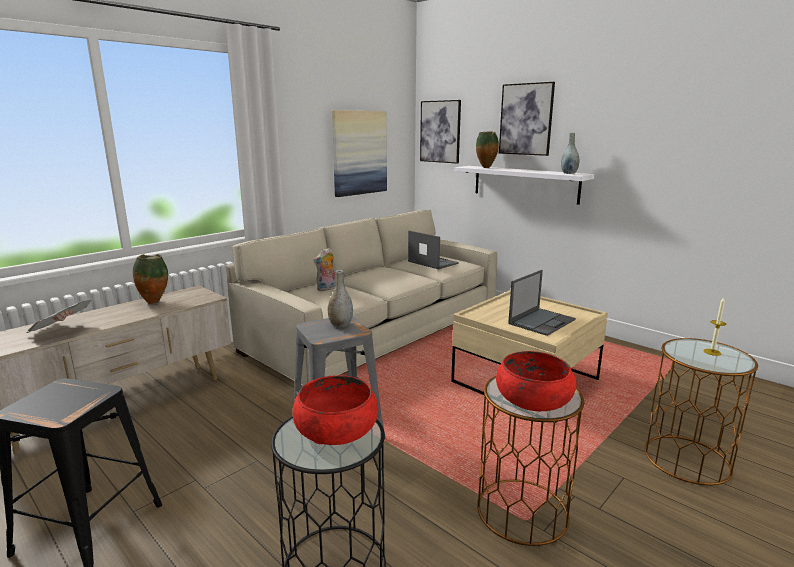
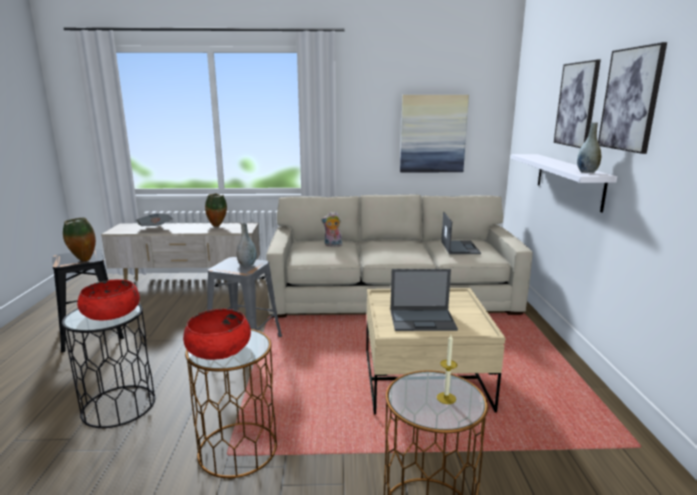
camera: 45 degrees right, 0 degrees up
picture [420,100,461,164] -> picture moved to [598,42,667,154]
vase [476,131,499,168] -> vase moved to [63,218,96,261]

